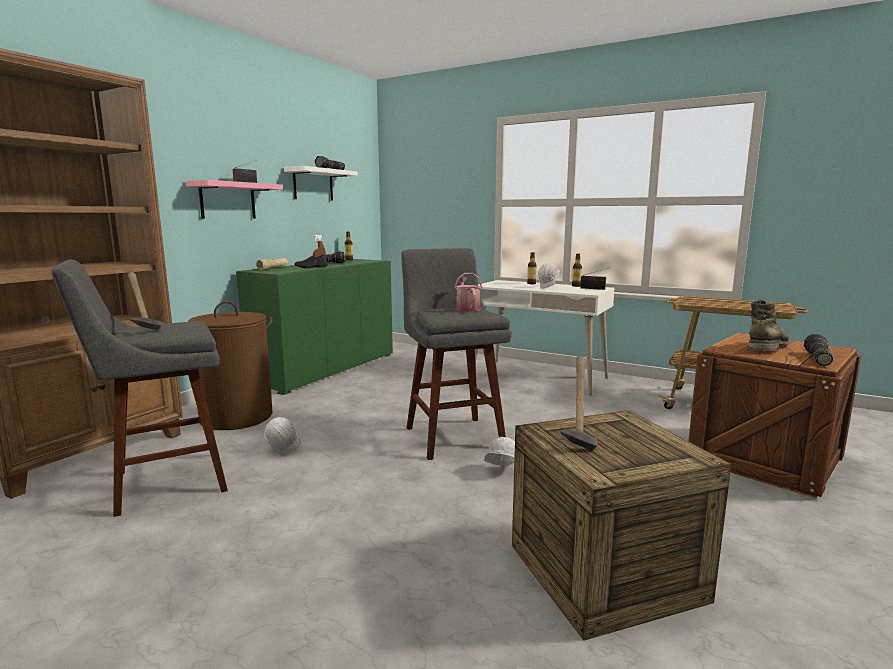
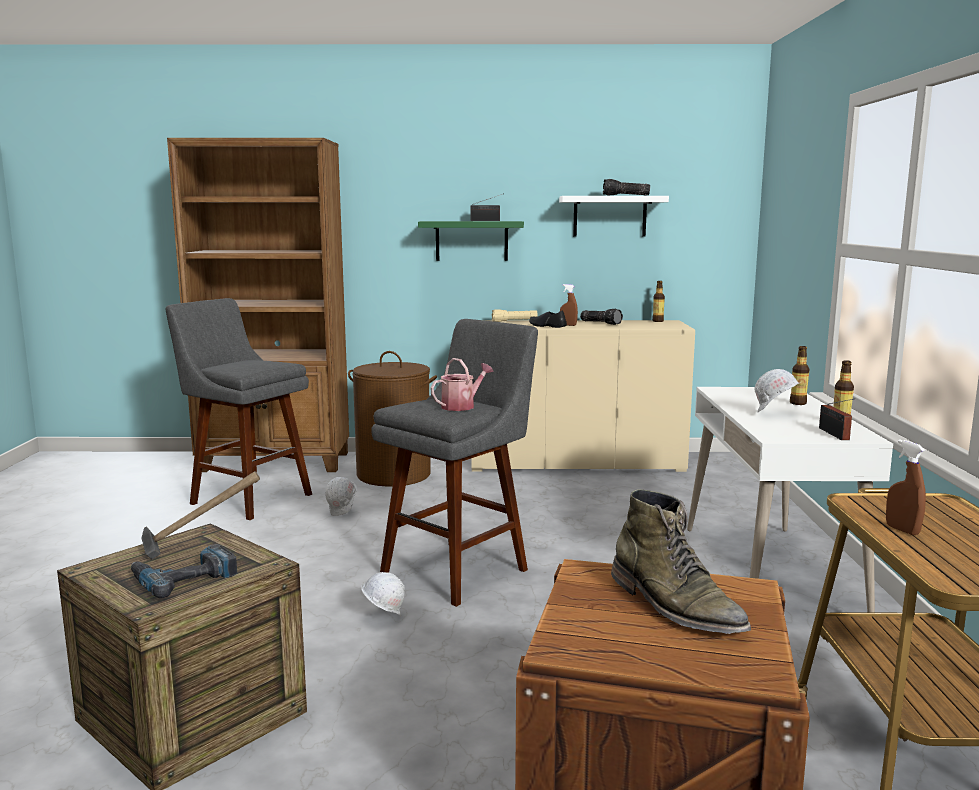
camera: 60 degrees right, 0 degrees up
hammer [128,272,162,331] -> none
pink shelf [186,180,283,219] -> green shelf [418,221,524,261]
green cabinet [236,259,393,395] -> beige cabinet [471,320,695,472]
green boot [749,299,791,351] -> green boot turned 45 degrees clockwise [611,489,751,634]
flashlight [804,334,833,366] -> none
none -> power drill [131,544,237,598]
none -> brown spray bottle [886,439,926,535]

